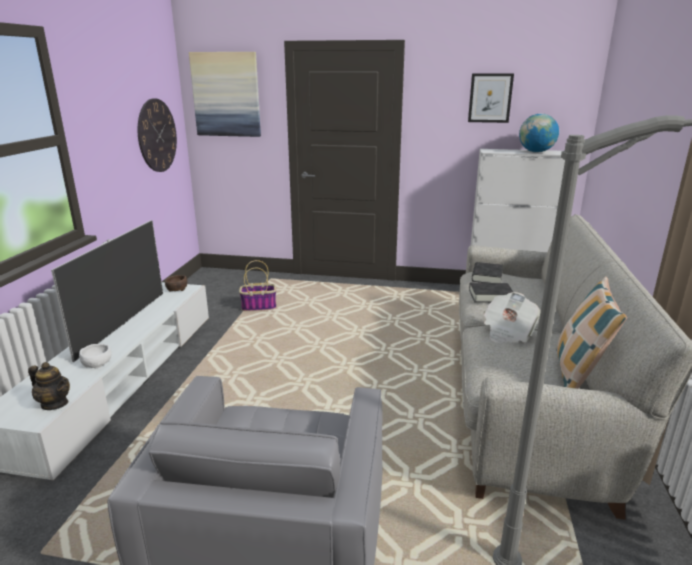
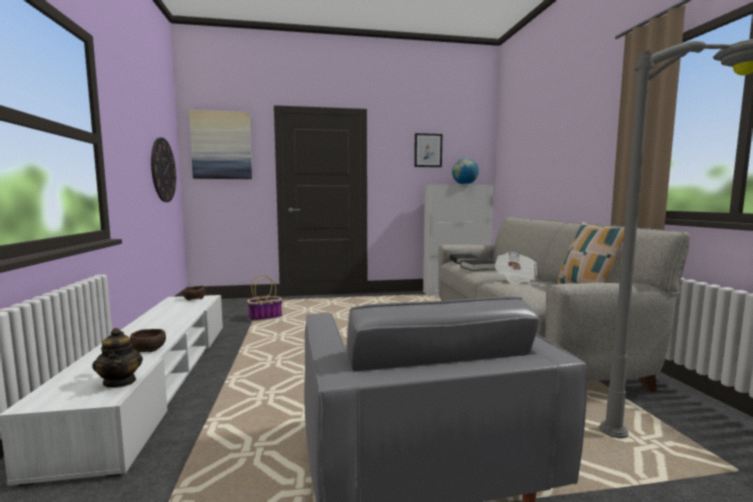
camera: 20 degrees left, 15 degrees down
teapot [28,362,70,410] -> teapot turned 60 degrees clockwise [92,328,143,388]
television [51,220,163,362] -> none
white bowl [79,344,112,368] -> brown bowl [130,329,166,353]

